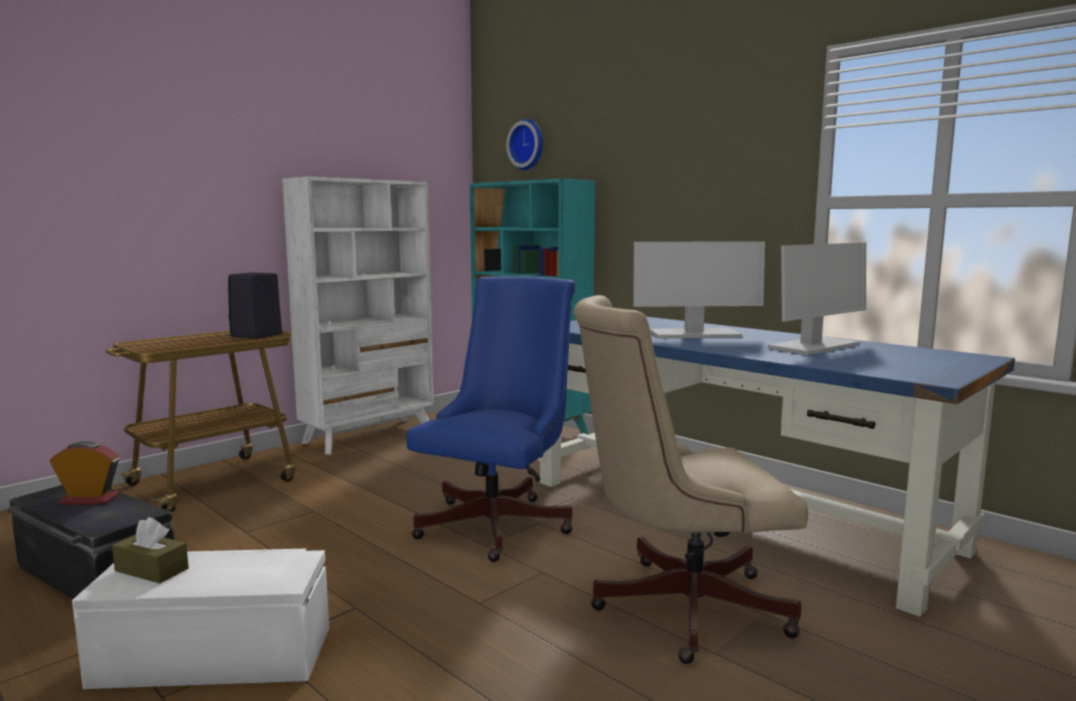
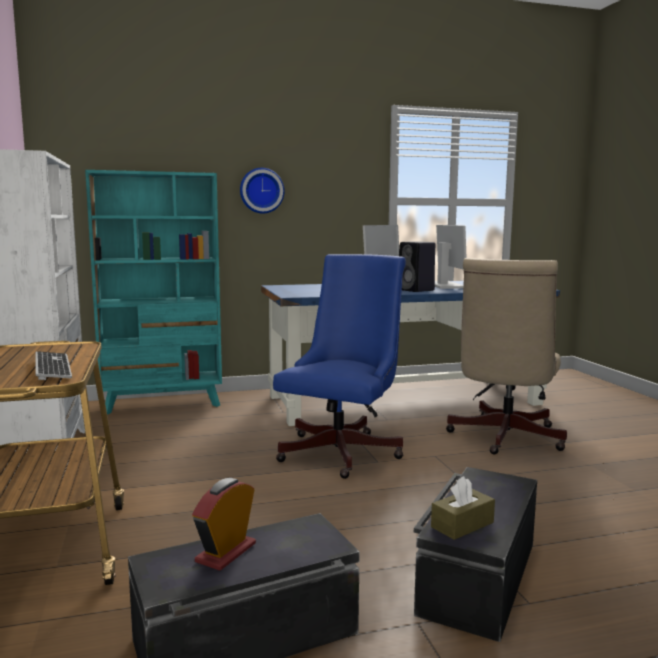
camera: 60 degrees left, 0 degrees up
white storage box [72,548,329,689] -> black storage box [414,467,537,642]
black speaker [228,272,282,339] -> black speaker moved to [399,241,435,292]
blue office chair [406,276,575,562] -> blue office chair turned 60 degrees clockwise [273,254,406,479]
wall clock [506,119,543,170] -> wall clock moved to [240,168,284,214]
none -> keyboard [35,351,72,380]

